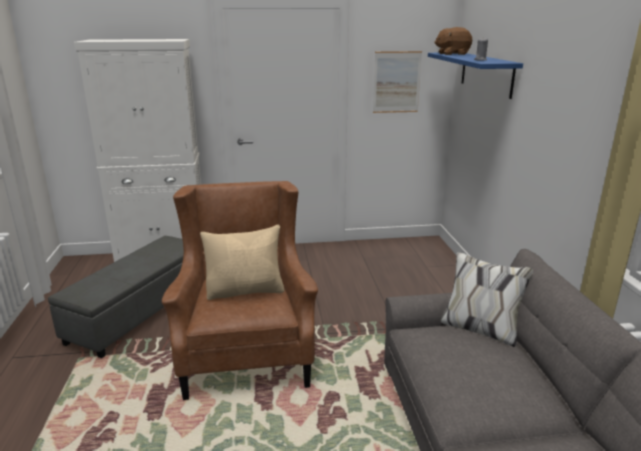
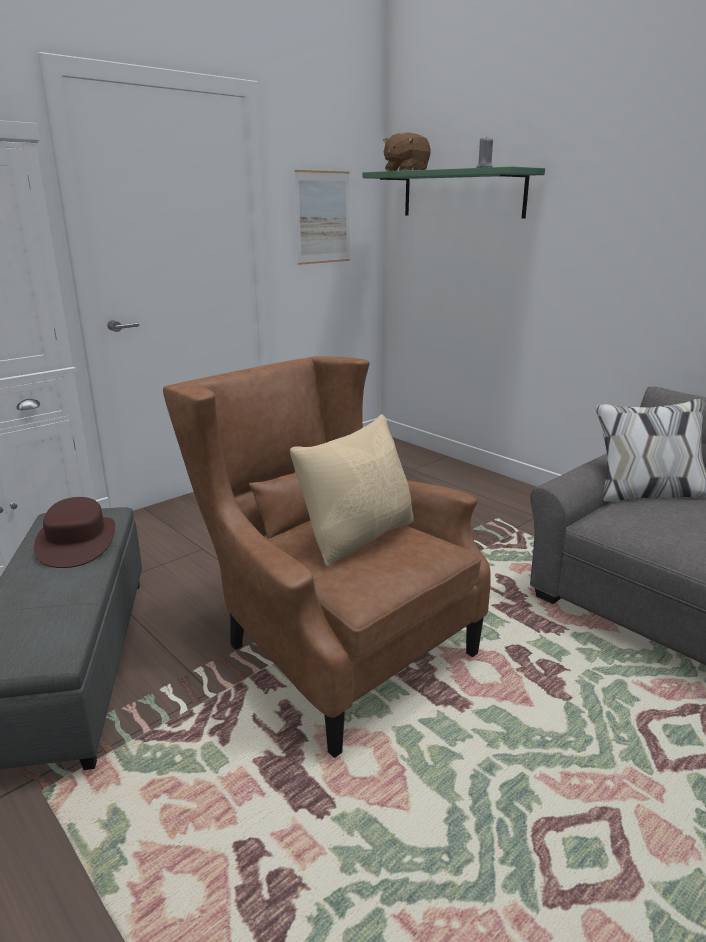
camera: 35 degrees left, 0 degrees up
blue shelf [428,53,523,99] -> green shelf [363,166,545,218]
none -> brown hat [34,497,115,568]

